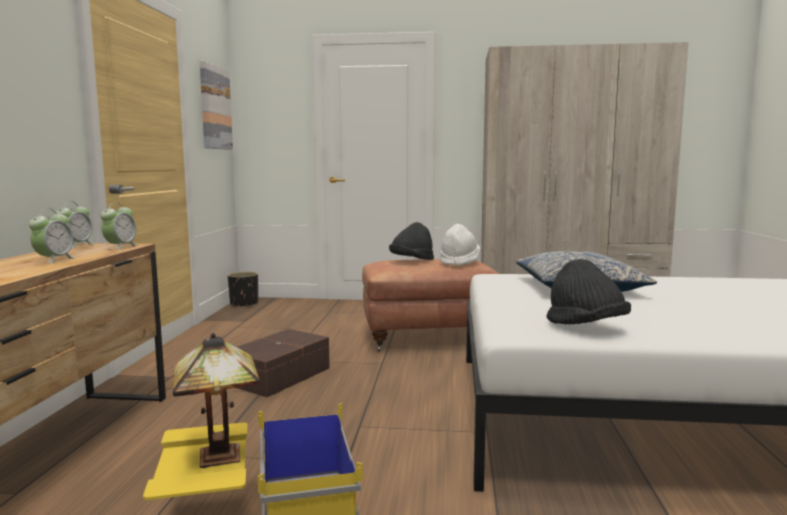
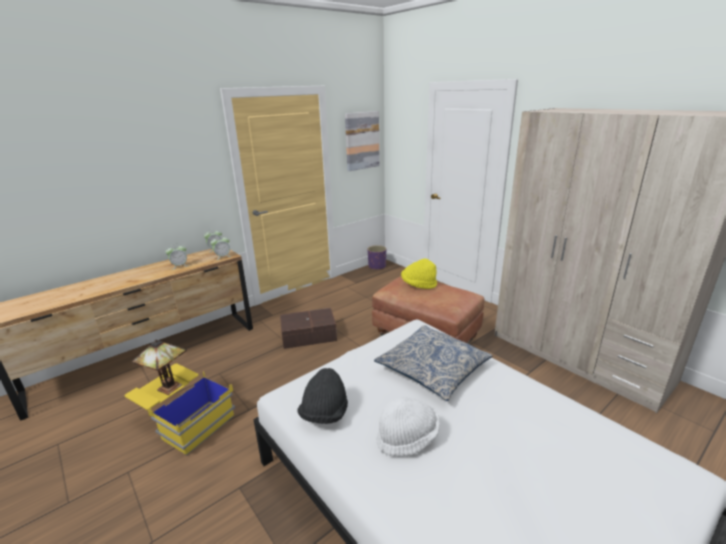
camera: 45 degrees right, 15 degrees up
black planter [228,272,258,308] -> purple planter [367,245,386,270]
black hat [389,222,434,260] -> yellow hat [401,259,437,289]
white hat [440,224,481,266] -> white hat moved to [377,397,440,457]

